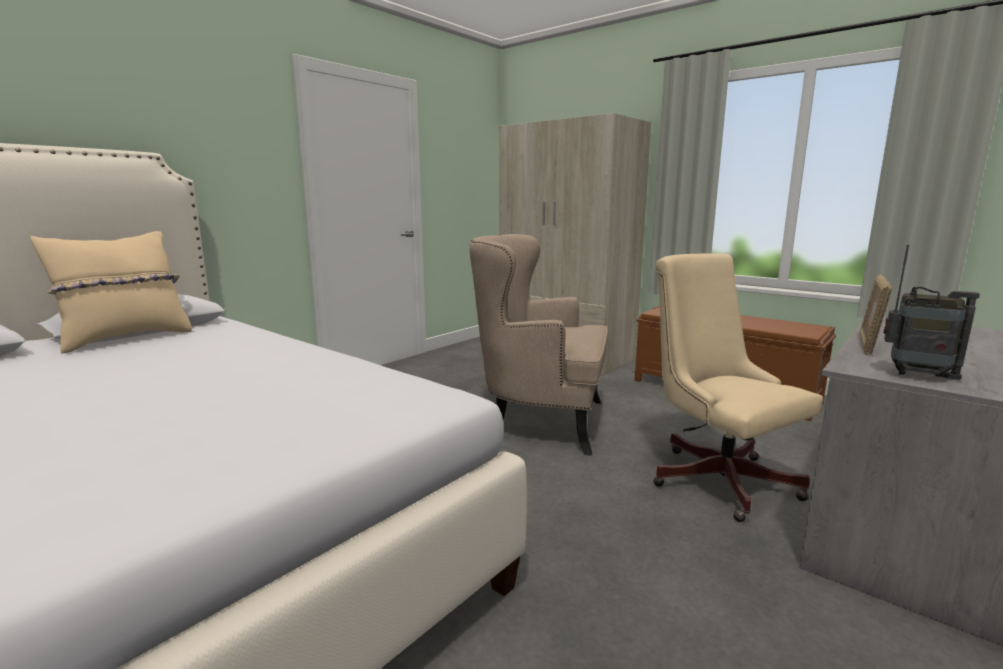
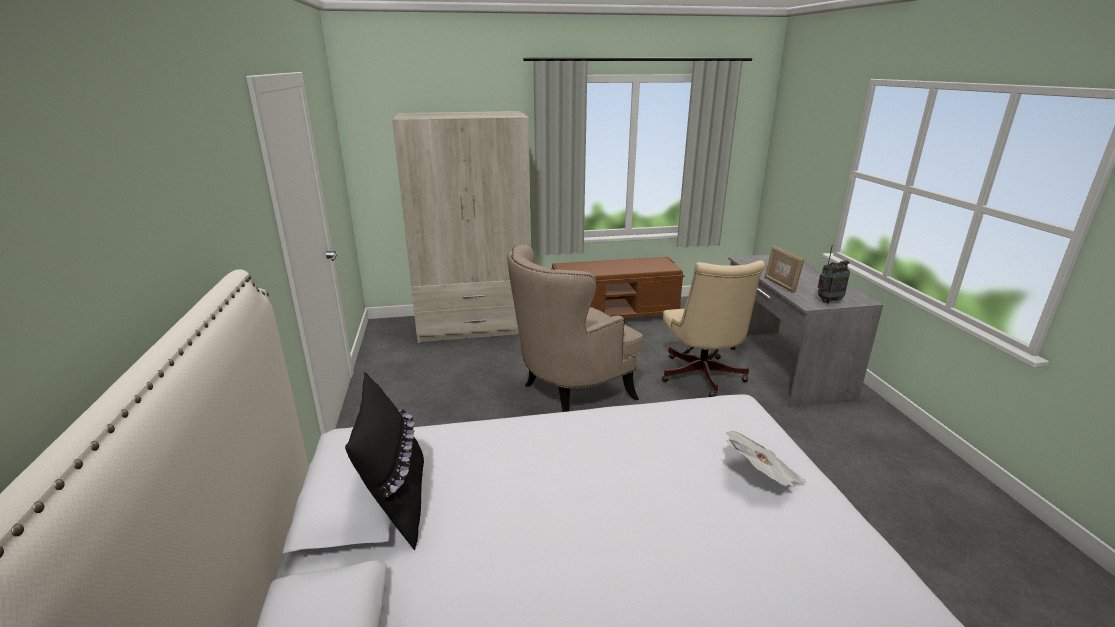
camera: 50 degrees left, 10 degrees up
beige pillow [30,231,192,354] -> black pillow [345,372,424,550]
beige office chair [653,254,823,522] -> beige office chair turned 105 degrees counterclockwise [662,260,765,397]
none -> newspaper [726,431,806,487]

